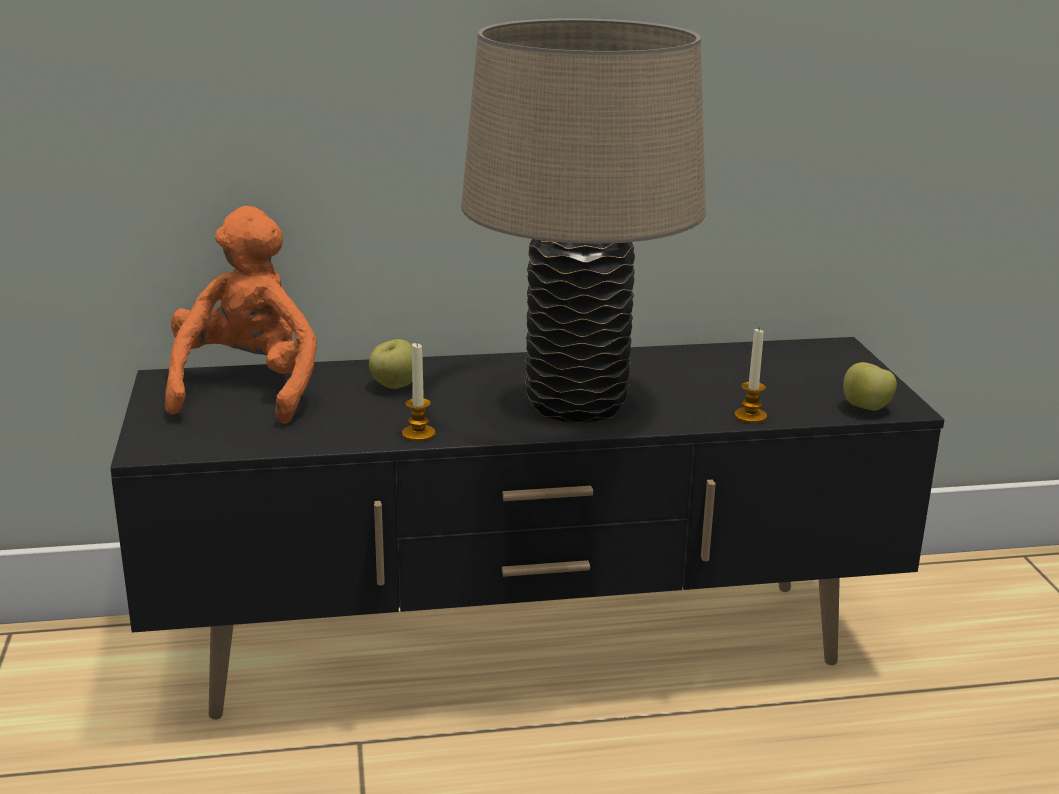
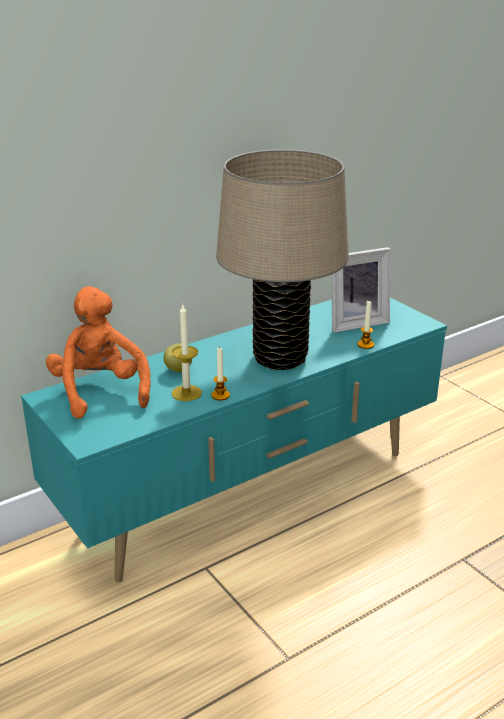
camera: 25 degrees left, 5 degrees up
black tv stand [110,337,945,720] -> turquoise tv stand [21,298,447,582]
apple [843,362,897,411] -> none
none -> candle [172,305,202,401]
none -> picture frame [331,247,390,333]

